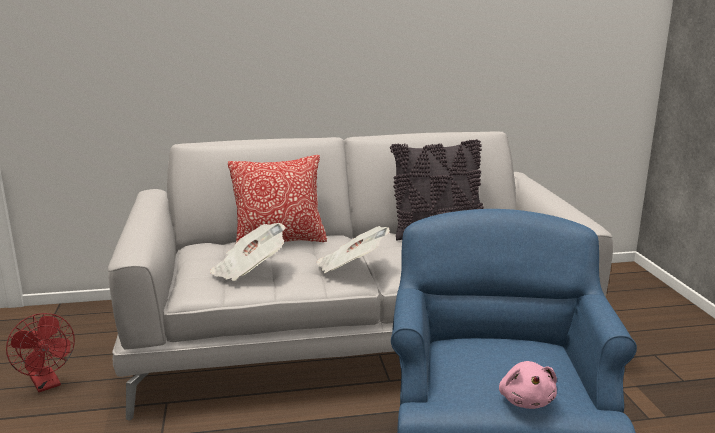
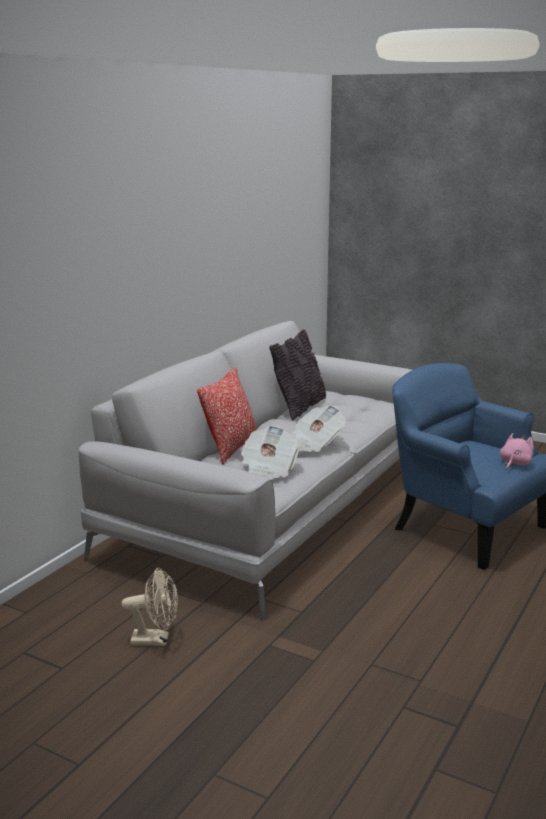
camera: 50 degrees left, 0 degrees up
red fan [6,313,75,392] -> beige fan [121,568,178,646]
pink plush toy [499,361,557,409] -> pink plush toy turned 90 degrees counterclockwise [500,433,534,470]

